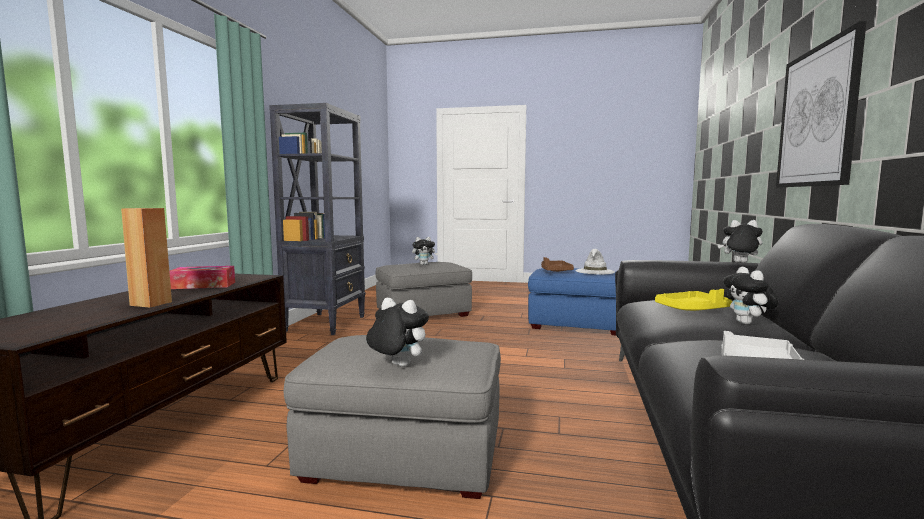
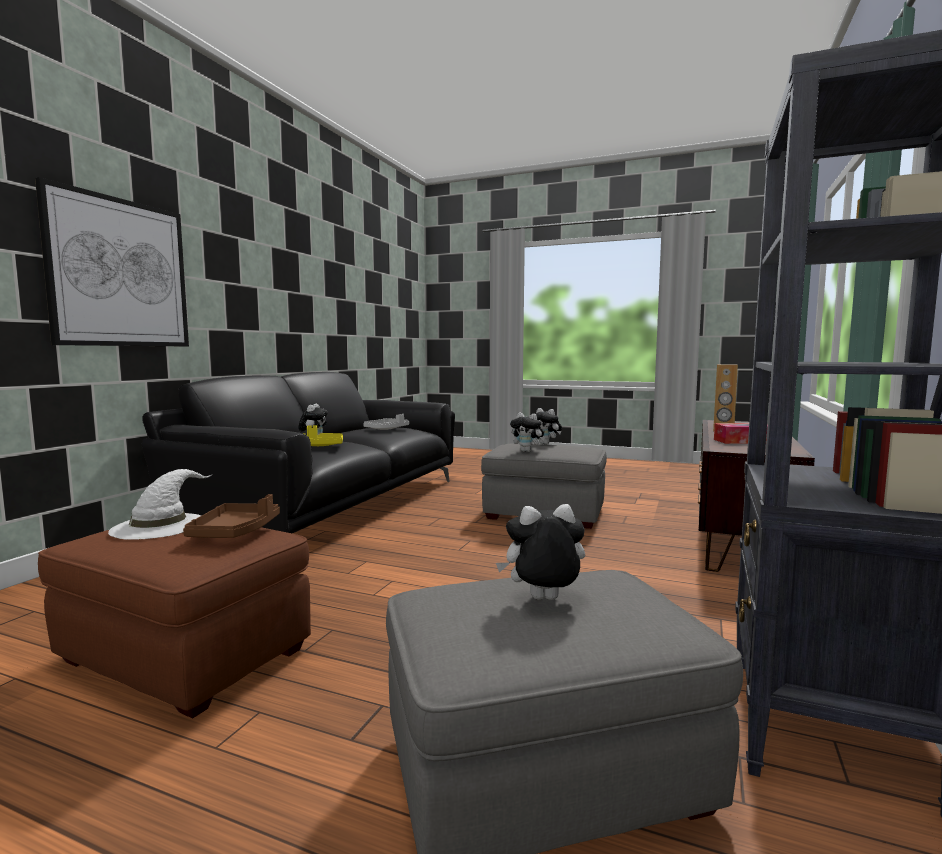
camera: 170 degrees left, 0 degrees up
blue ottoman [528,268,616,335] -> brown ottoman [38,513,311,718]
plush toy [718,220,763,263] -> plush toy moved to [510,412,545,452]

